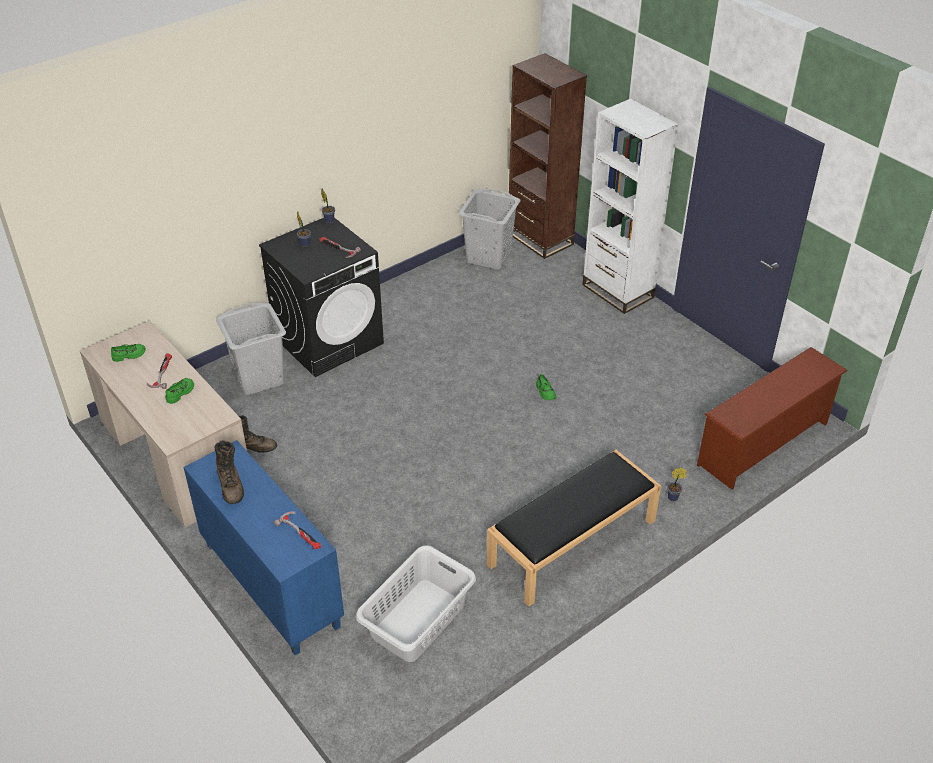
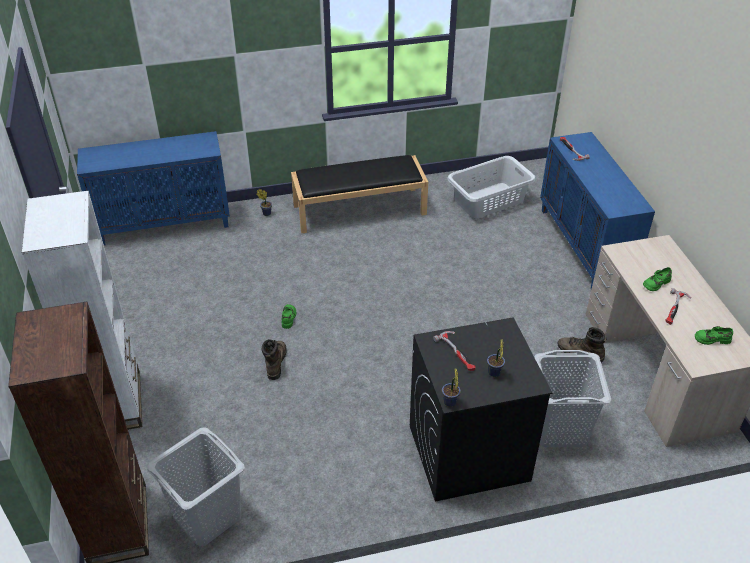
camera: 155 degrees left, 0 degrees up
brown boot [214,440,244,504] -> brown boot moved to [262,339,287,380]
brown shoe rack [697,347,848,490] -> blue cabinet [77,131,230,245]

